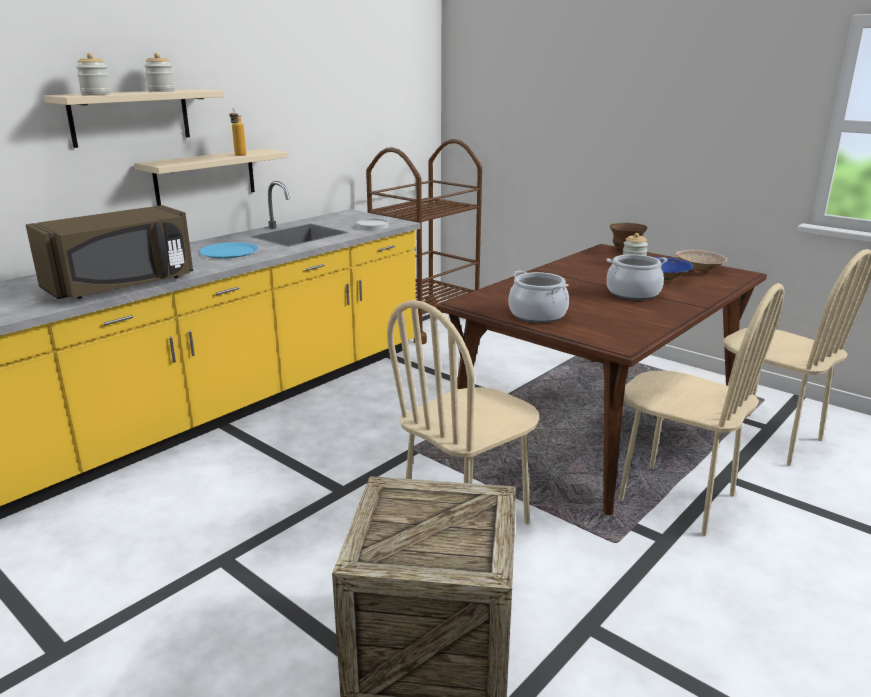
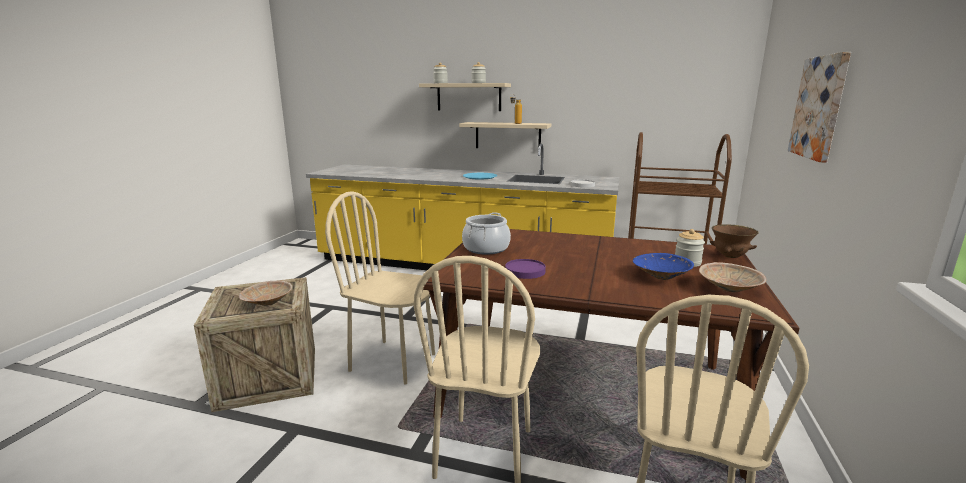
camera: 65 degrees right, 5 degrees down
brown microwave [26,205,193,299] -> none
cooking pot [607,254,668,300] -> none
none -> beige bowl [239,280,292,306]
none -> purple plate [506,259,546,279]
none -> picture [788,52,851,163]

